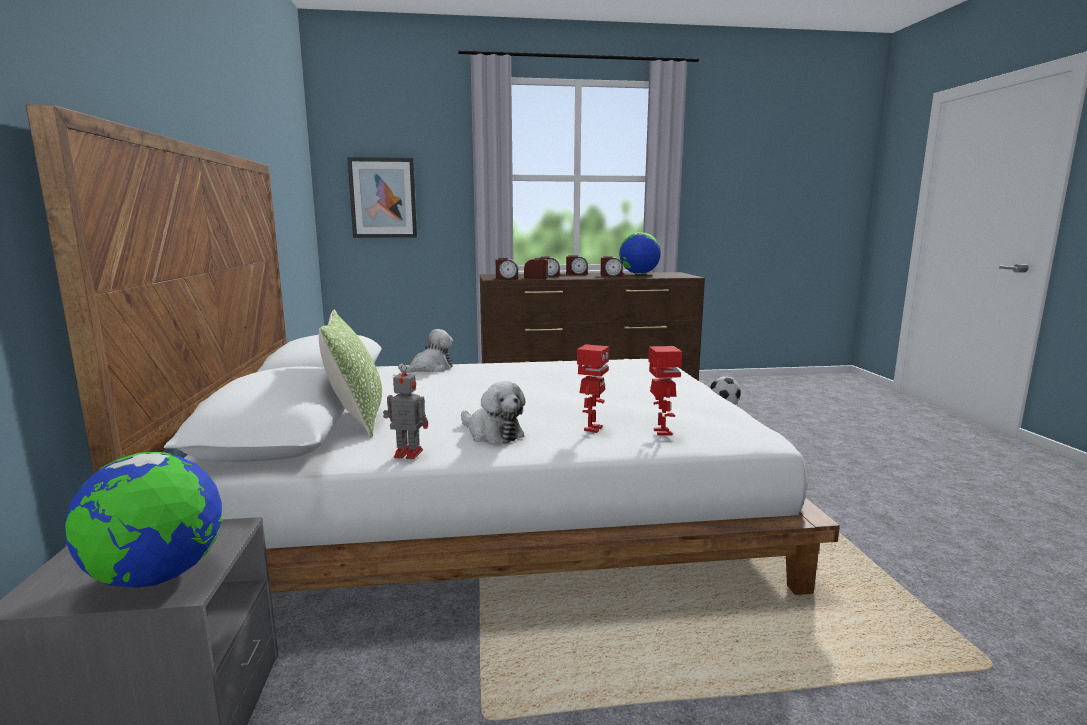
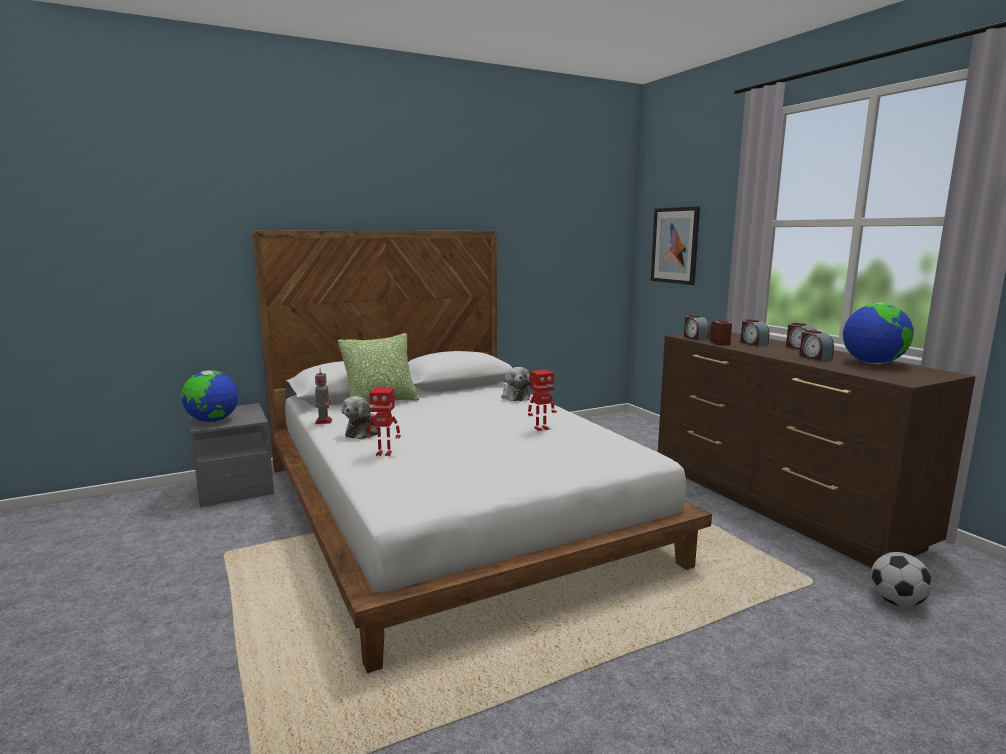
camera: 70 degrees right, 0 degrees up
plush toy [398,329,453,373] -> plush toy turned 45 degrees clockwise [501,367,534,401]
toy robot [648,346,682,436] -> toy robot moved to [528,370,557,431]

